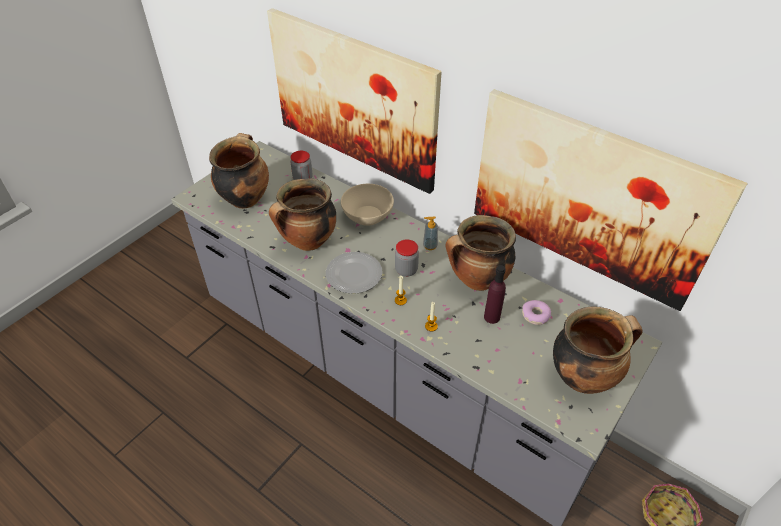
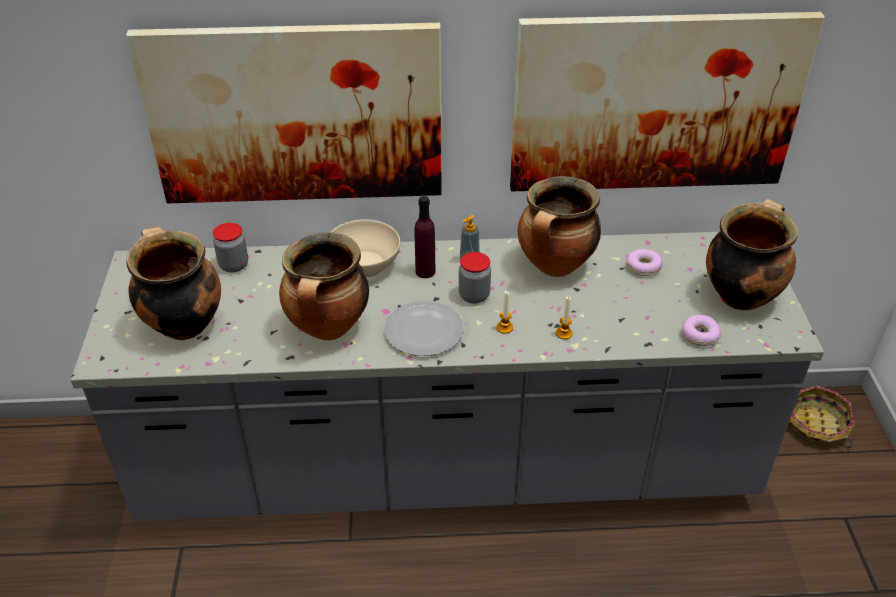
camera: 40 degrees left, 5 degrees down
purple bottle [484,265,506,324] -> purple bottle moved to [415,196,435,278]
none -> donut [682,315,721,346]

